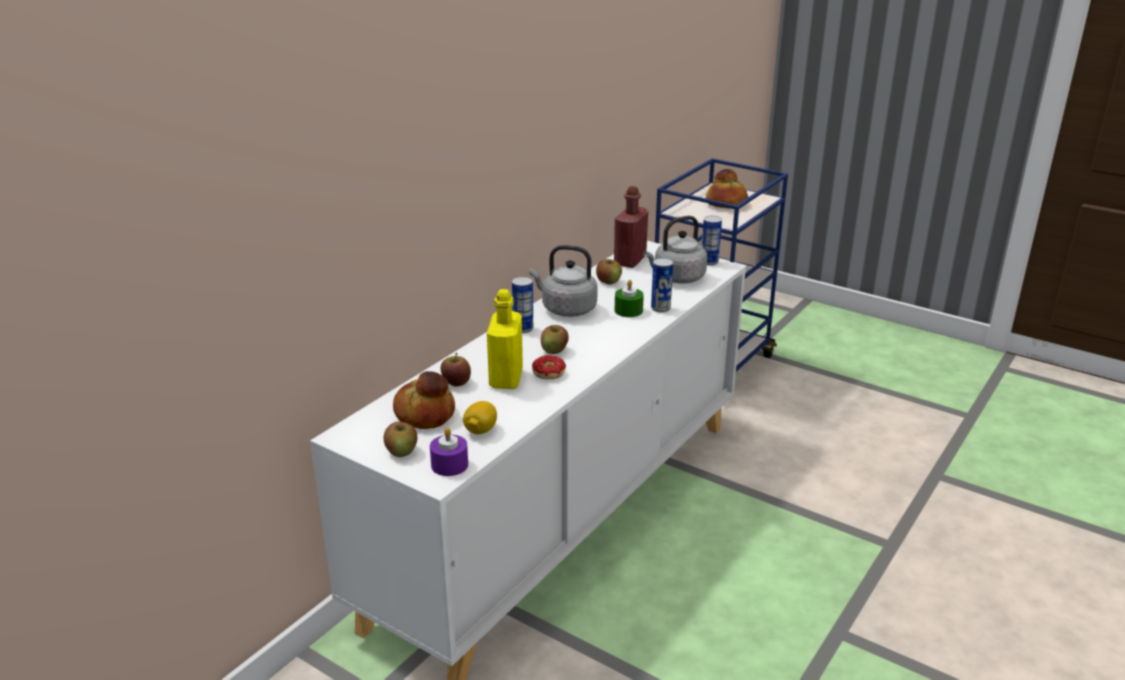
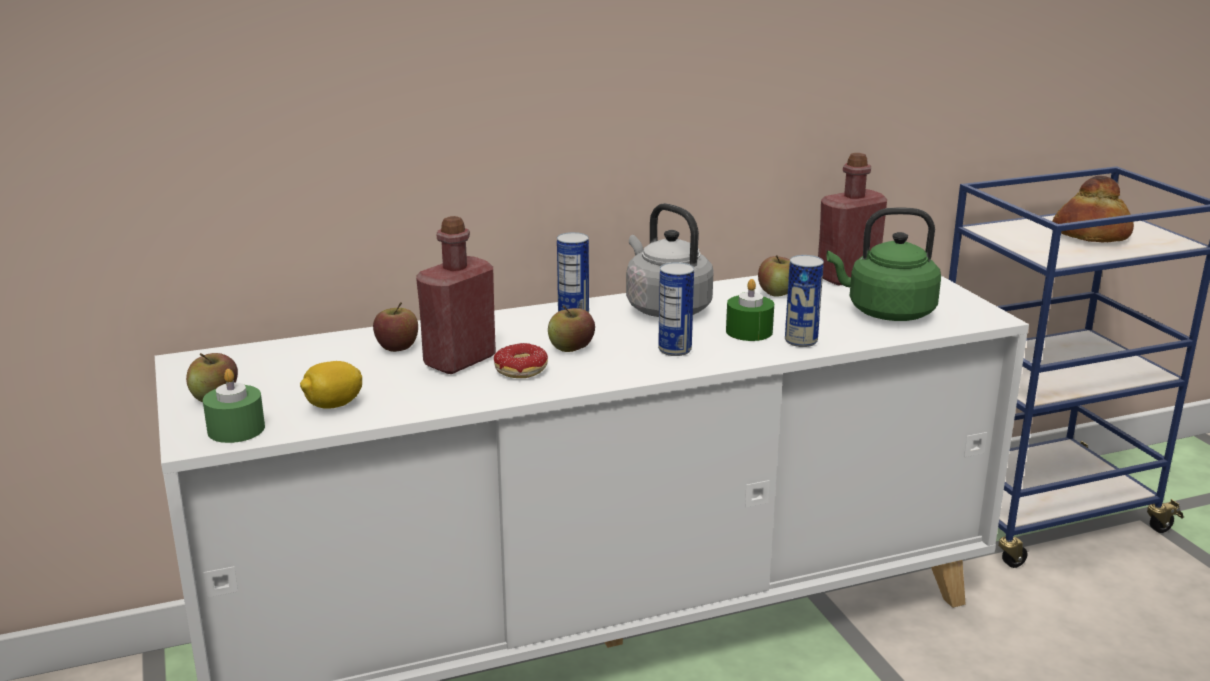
camera: 35 degrees right, 5 degrees down
bread [393,371,455,429] -> none
purple candle [430,428,468,476] -> green candle [203,369,265,443]
yellow bottle [487,289,523,389] -> red bottle [416,216,496,374]
grey kettle [643,216,707,283] -> green kettle [827,207,941,321]
can [702,216,722,266] -> can moved to [658,262,694,356]

